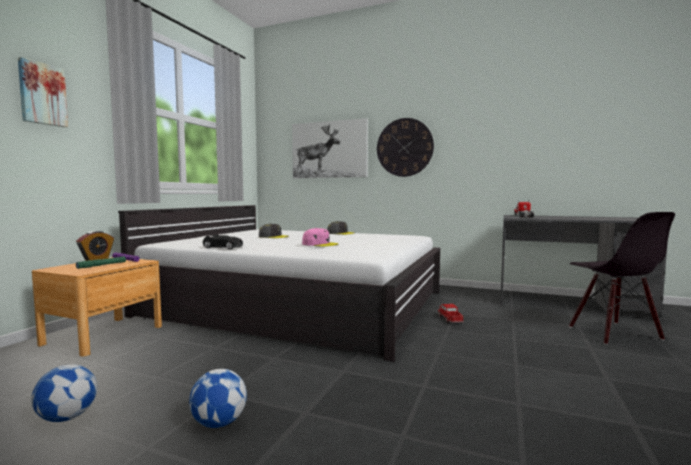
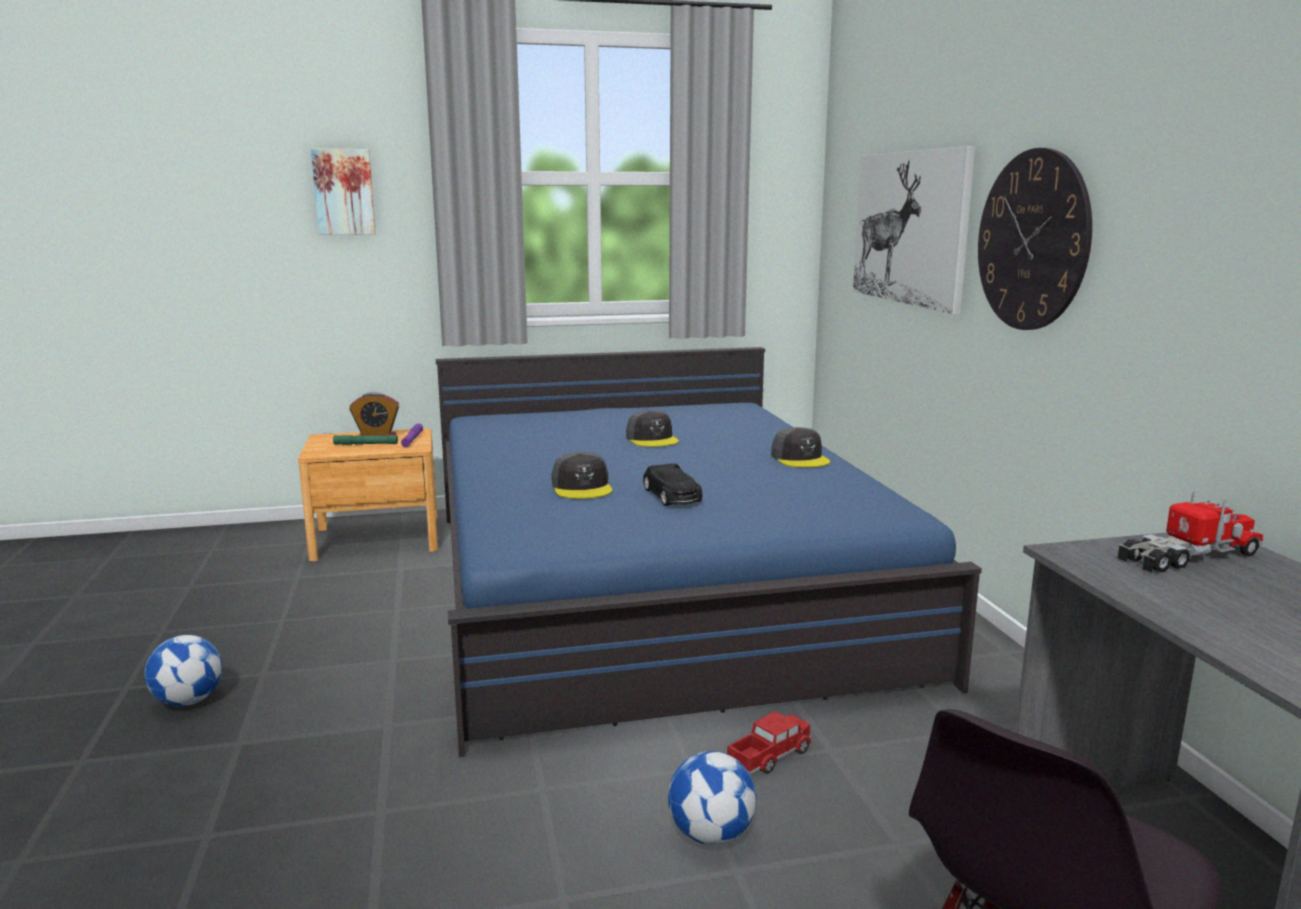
camera: 55 degrees right, 10 degrees up
football [31,364,97,422] -> football moved to [668,751,756,845]
white bed [118,205,440,362] -> blue bed [436,347,982,757]
black toy car [203,234,243,249] -> black toy car moved to [643,463,702,506]
pink cap [302,228,339,247] -> grey cap [551,452,612,499]

